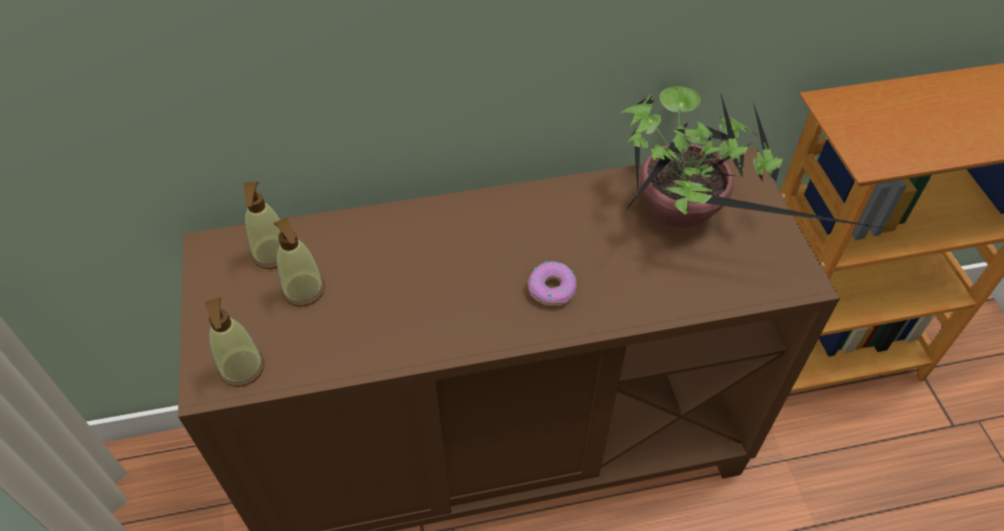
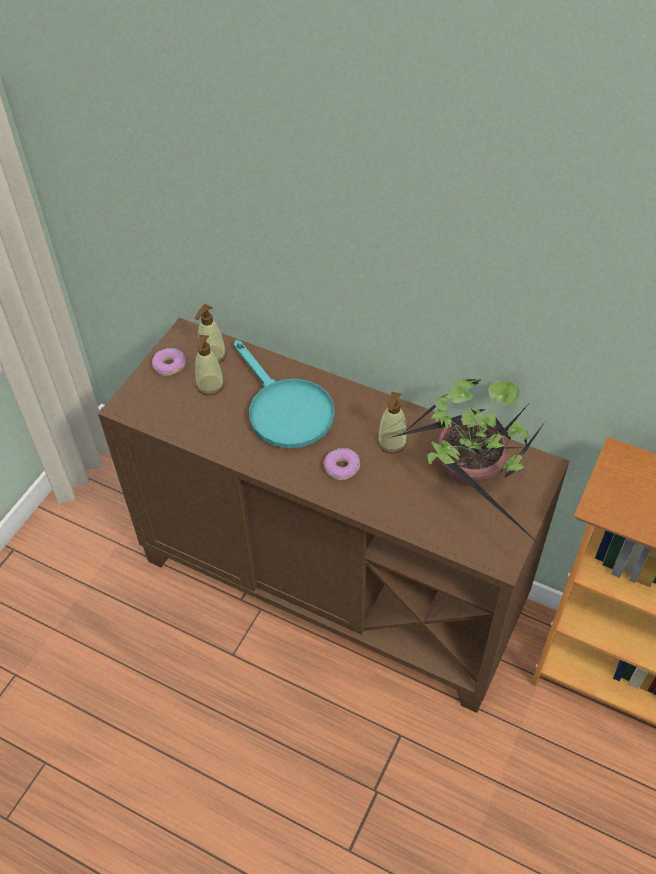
camera: 40 degrees right, 0 degrees up
soap dispenser [205,297,264,387] -> soap dispenser moved to [377,392,407,454]
none -> donut [152,348,186,376]
none -> turquoise frying pan [234,340,335,448]

